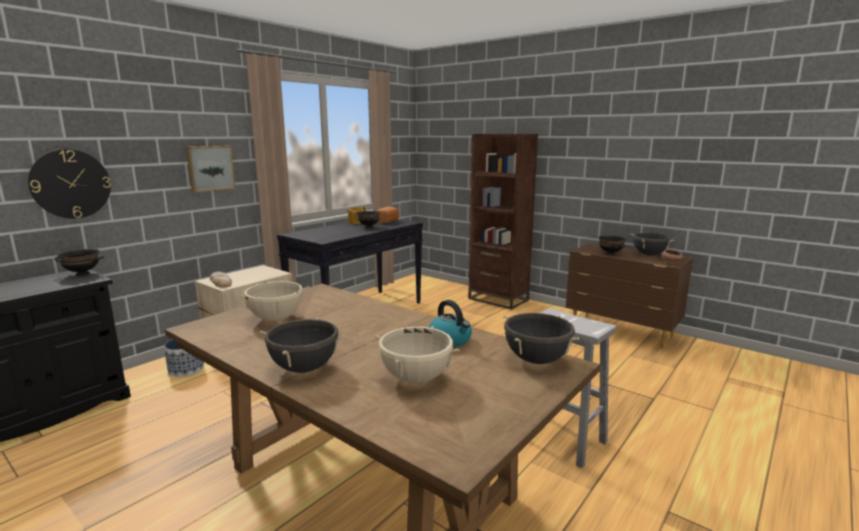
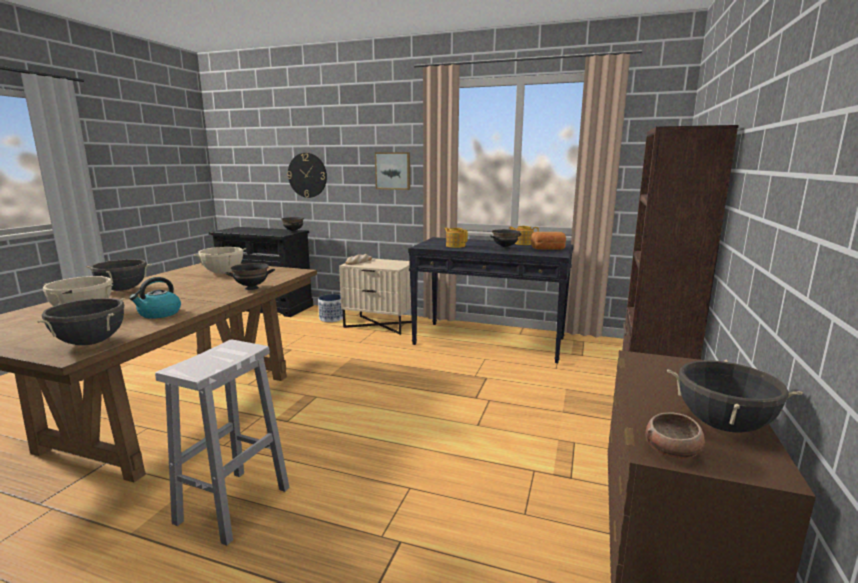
camera: 70 degrees right, 0 degrees up
black bowl [598,235,626,255] -> black bowl moved to [225,263,275,290]
none -> teapot [444,228,468,248]

